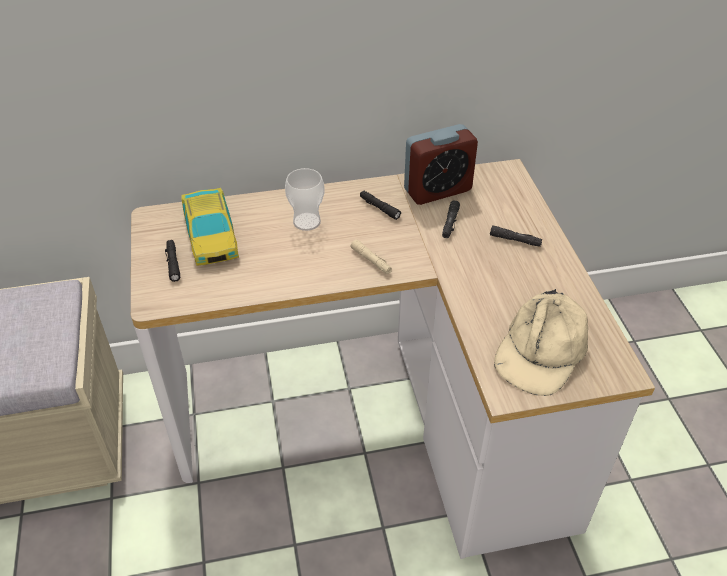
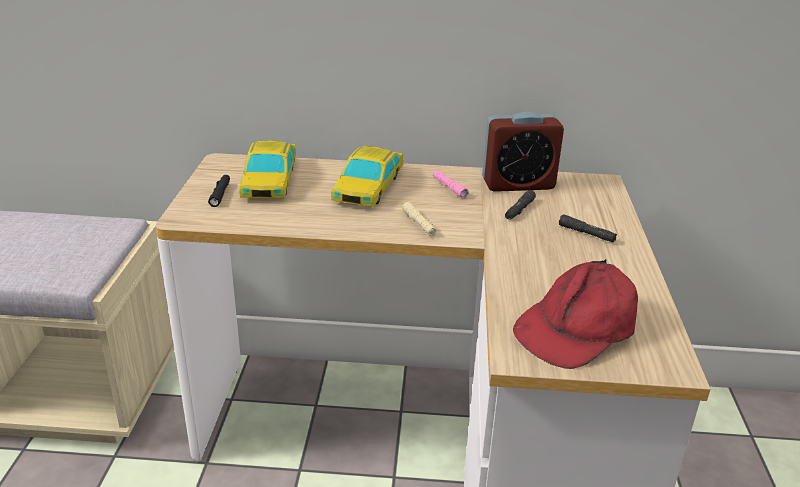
camera: 15 degrees right, 15 degrees down
cup [285,168,325,231] -> toy car [331,146,403,207]
black flashlight [360,190,401,220] -> pink flashlight [433,170,469,198]
beige cap [494,289,588,396] -> red cap [513,259,638,369]

